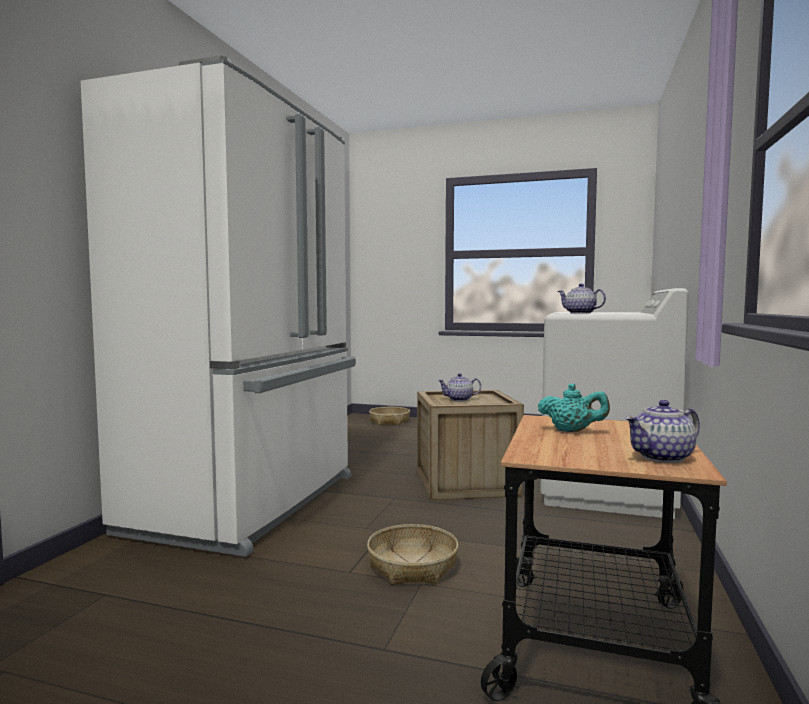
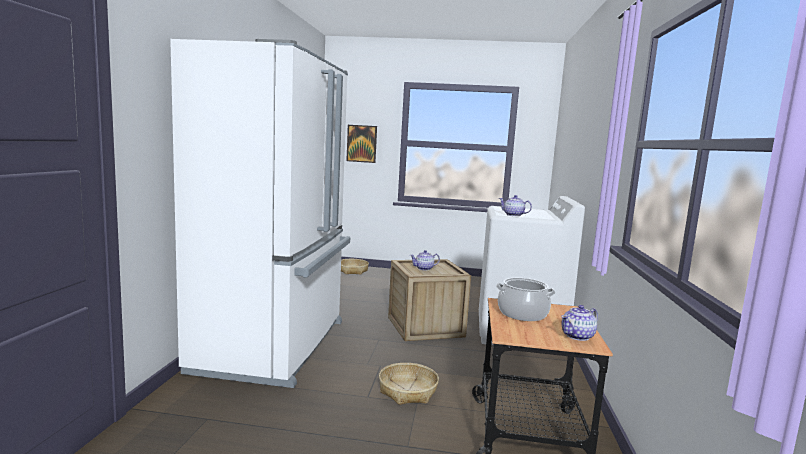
camera: 10 degrees left, 5 degrees up
turquoise teapot [538,383,610,432] -> cooking pot [496,278,555,321]
none -> picture [346,125,377,163]

